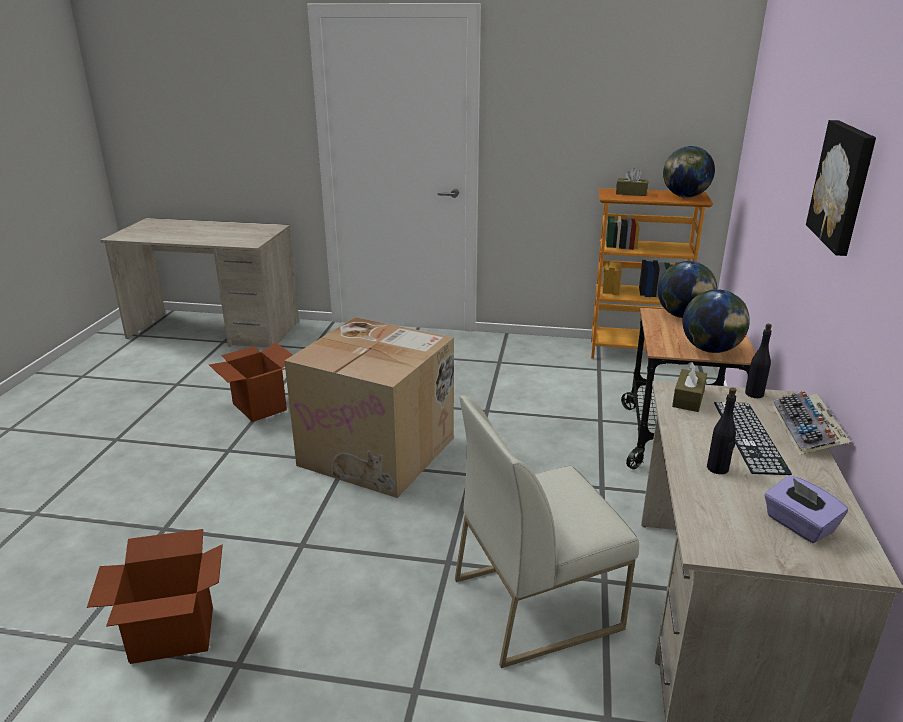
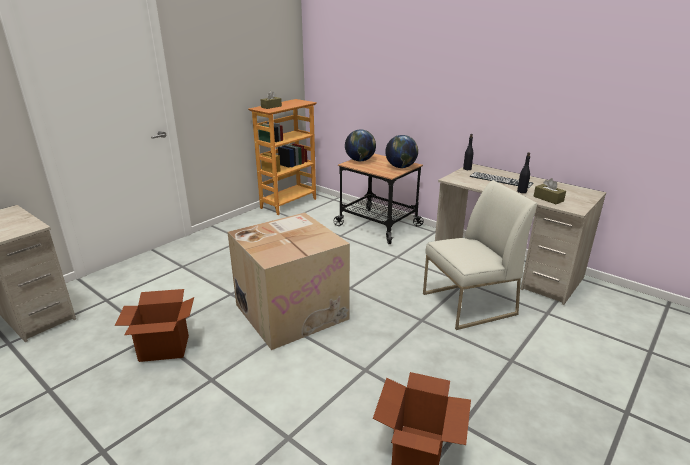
camera: 60 degrees left, 0 degrees up
white chair [455,395,639,668] -> white chair turned 120 degrees counterclockwise [423,180,538,330]
globe [663,146,715,198] -> none
brown tissue box [672,362,707,412] -> brown tissue box moved to [534,178,566,204]
purple tissue box [764,475,848,543] -> none
keyboard [773,391,851,455] -> none
picture [806,120,876,256] -> none

